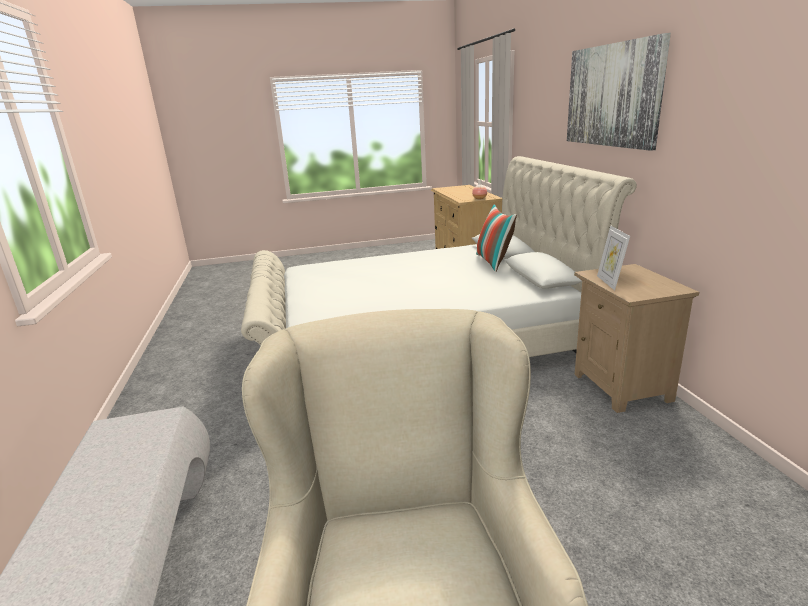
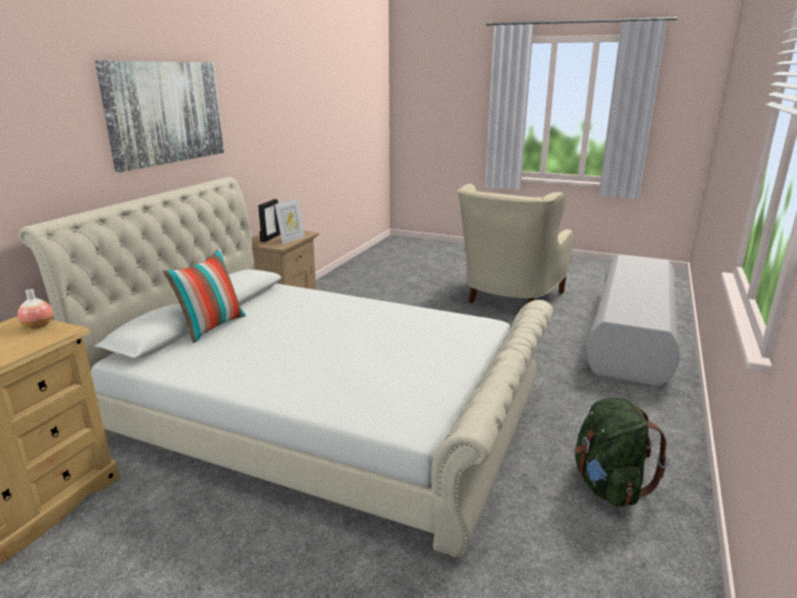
camera: 145 degrees left, 0 degrees up
none -> picture frame [258,199,281,242]
none -> green backpack [575,398,668,507]

